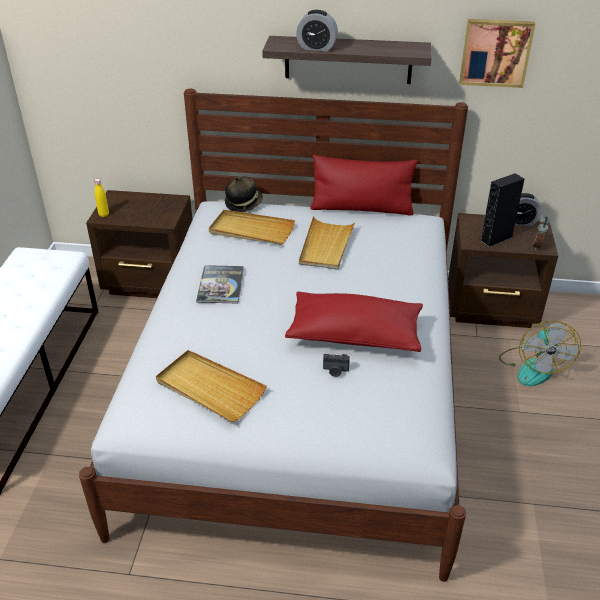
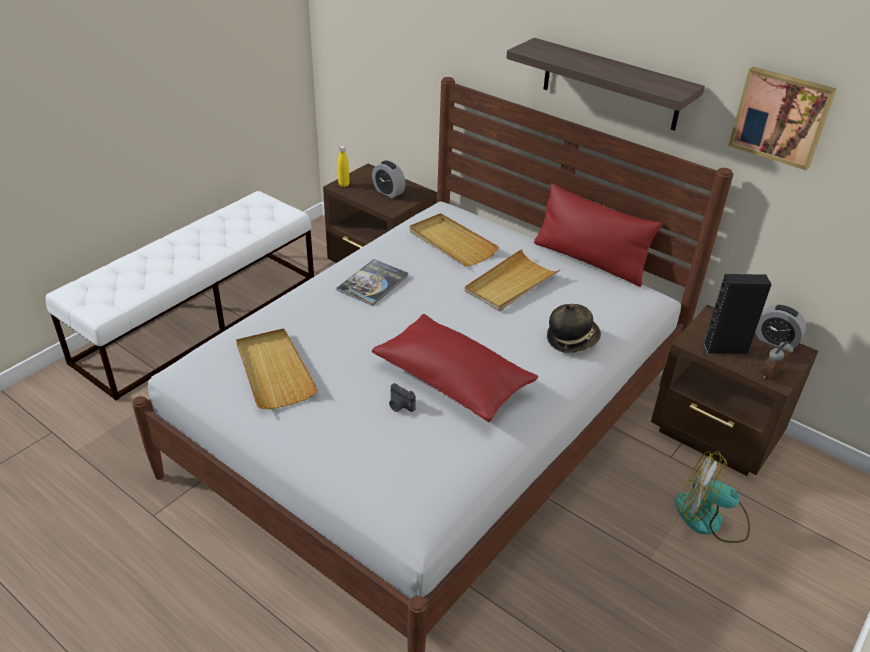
camera: 30 degrees right, 0 degrees up
hat [225,176,263,212] -> hat moved to [547,304,601,353]
alarm clock [296,10,338,51] -> alarm clock moved to [372,160,406,198]
fan [499,321,581,386] -> fan turned 75 degrees clockwise [675,451,750,543]

